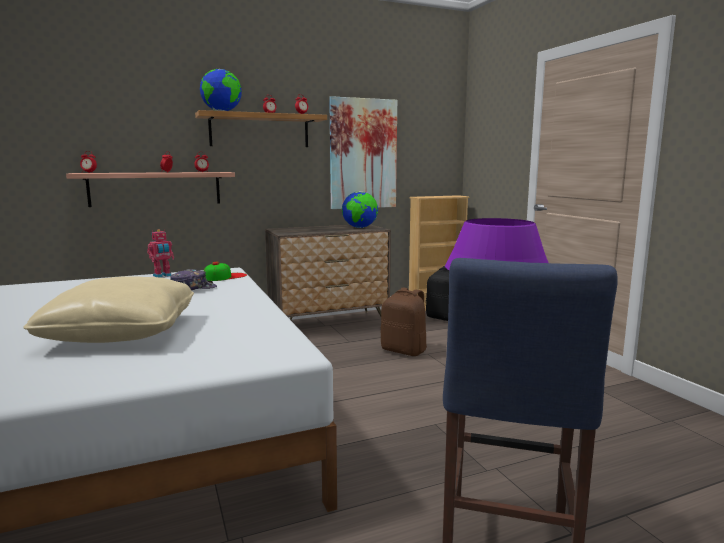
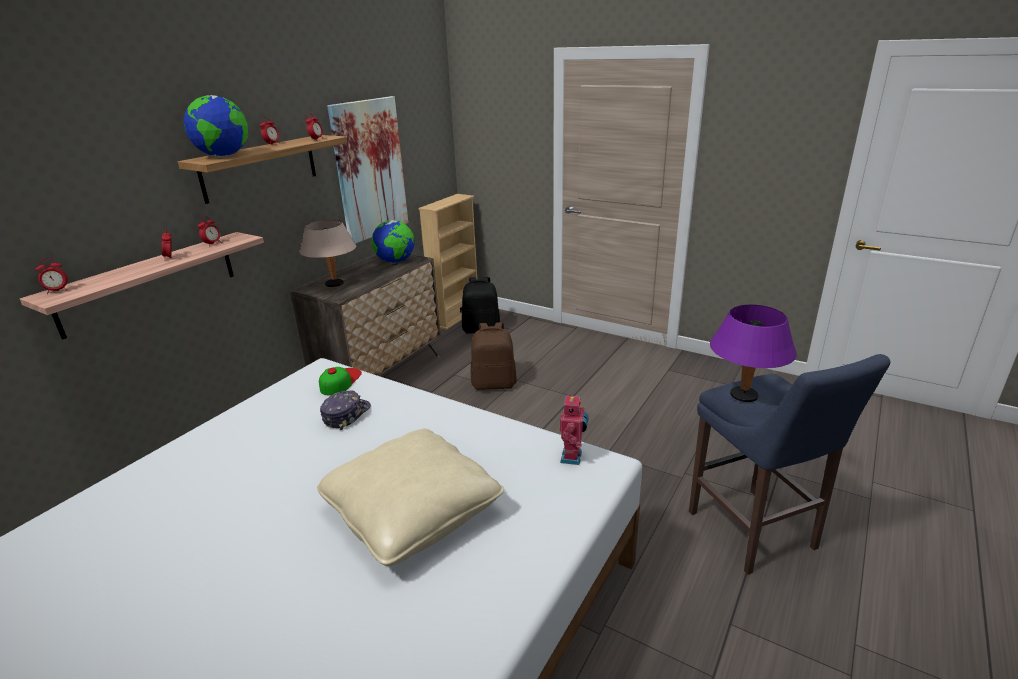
camera: 35 degrees left, 15 degrees up
toy robot [147,229,174,278] -> toy robot moved to [560,393,589,465]
none -> beige table lamp [300,220,356,287]

